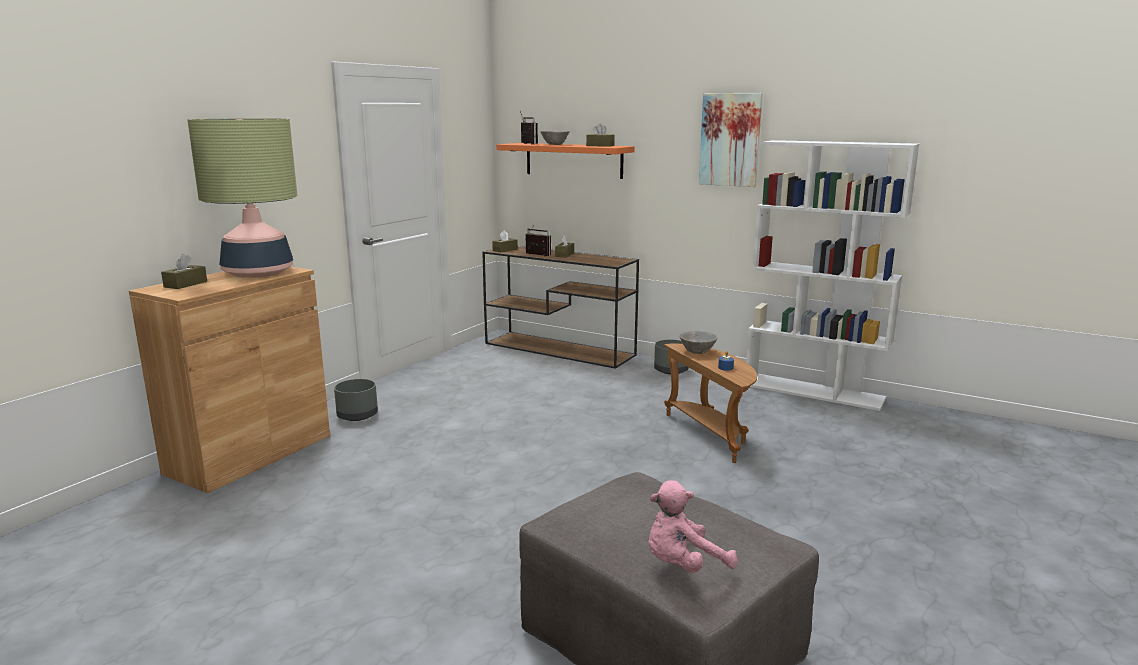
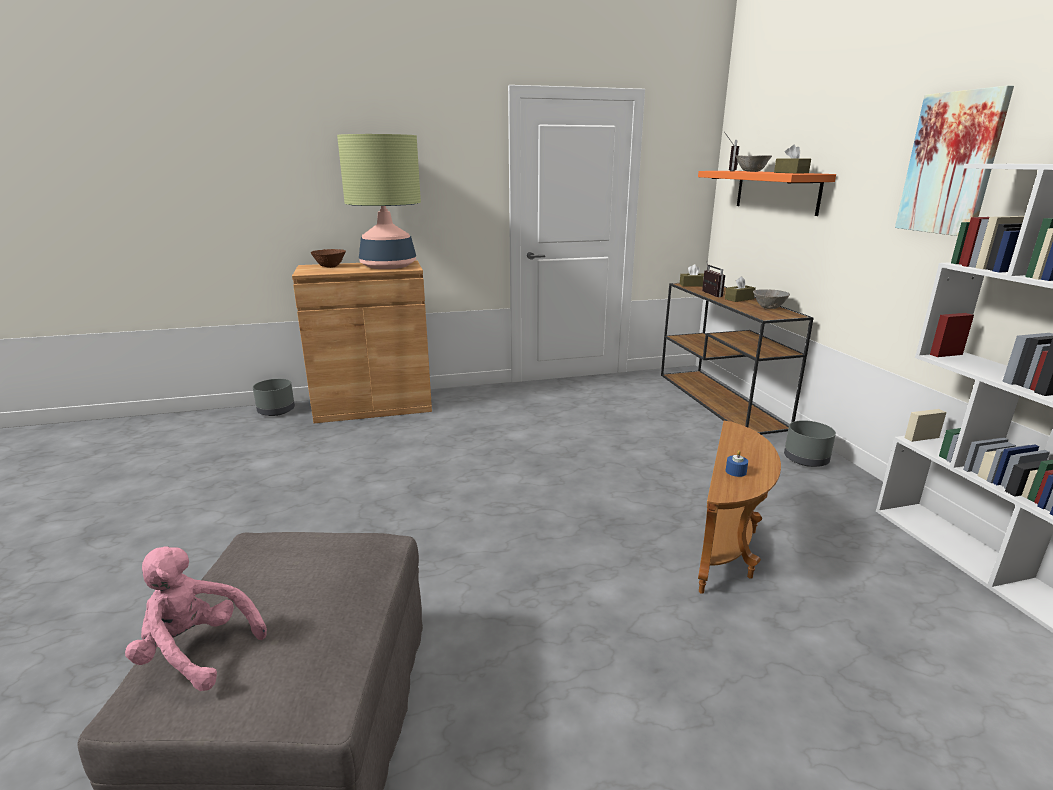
camera: 45 degrees right, 5 degrees up
brown tissue box [161,254,207,289] -> brown bowl [311,249,346,268]
grey planter [334,379,378,421] -> grey planter moved to [253,379,295,416]
grey bowl [679,331,718,354] -> grey bowl moved to [753,289,790,309]

